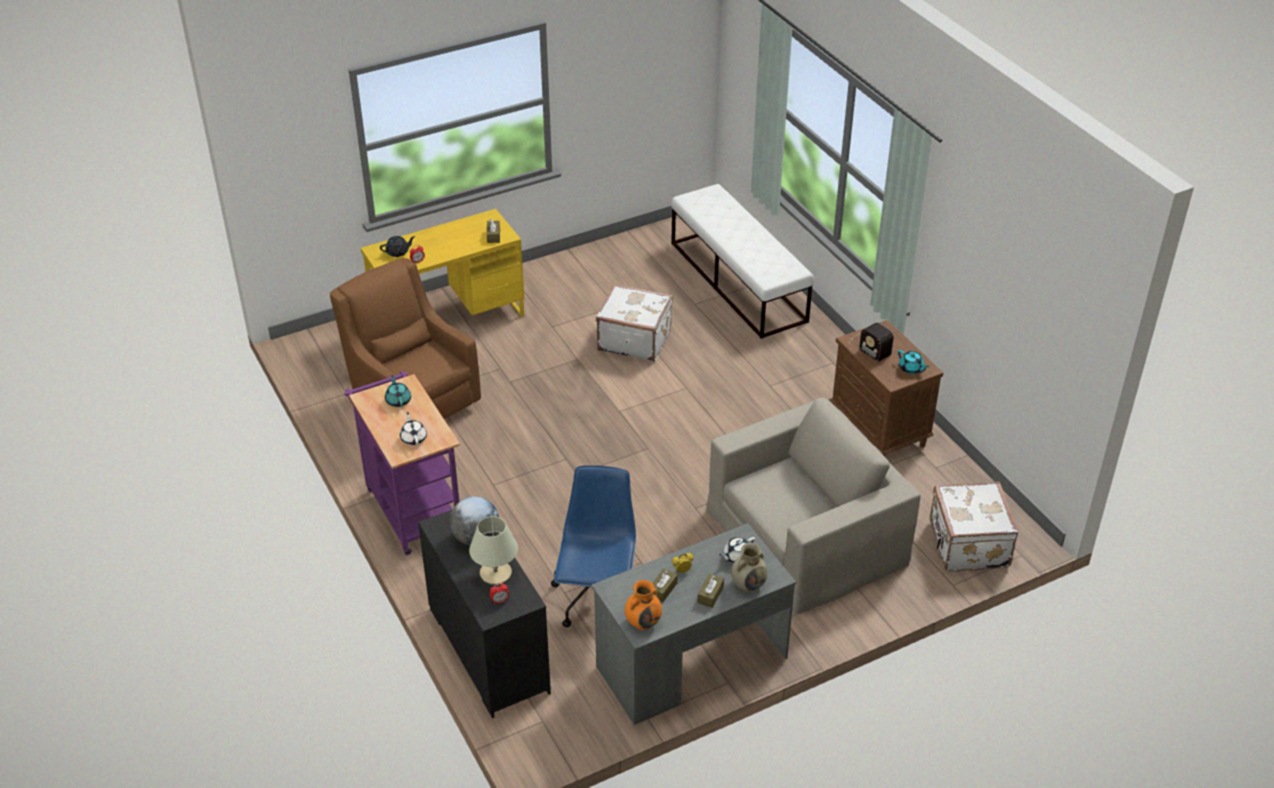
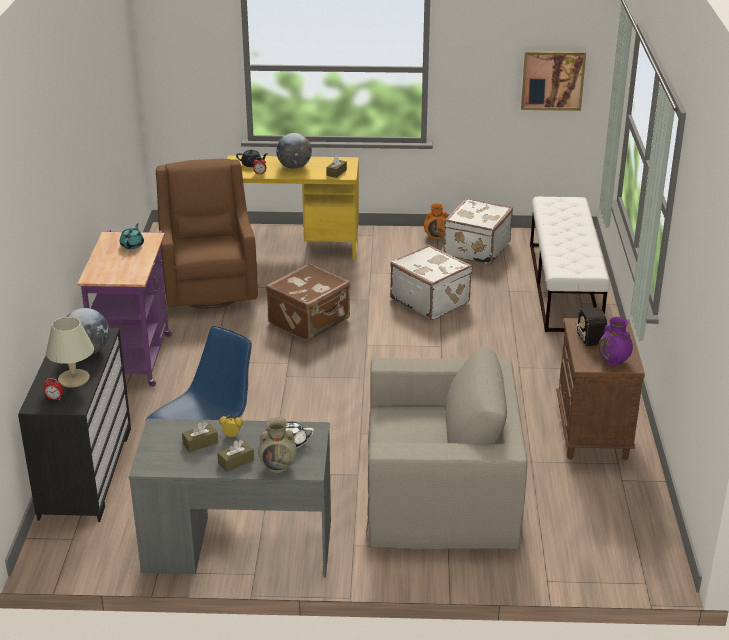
camera: 30 degrees right, 10 degrees down
white teapot [400,412,427,445] -> none
orange vase [625,580,662,630] -> orange vase moved to [424,203,447,240]
turquoise teapot [897,350,929,374] -> purple vase [598,317,633,366]
white suitcase [930,482,1018,572] -> white suitcase moved to [443,198,513,265]
none -> brown suitcase [266,263,350,341]
none -> globe [276,133,312,169]
none -> picture [521,51,586,111]

